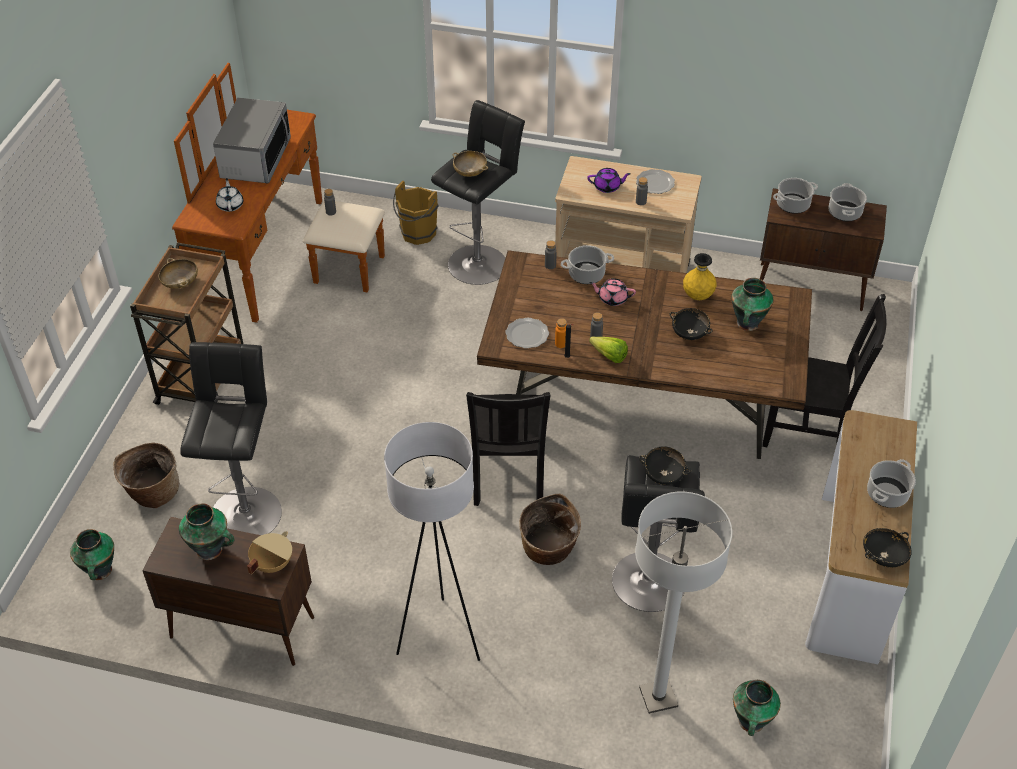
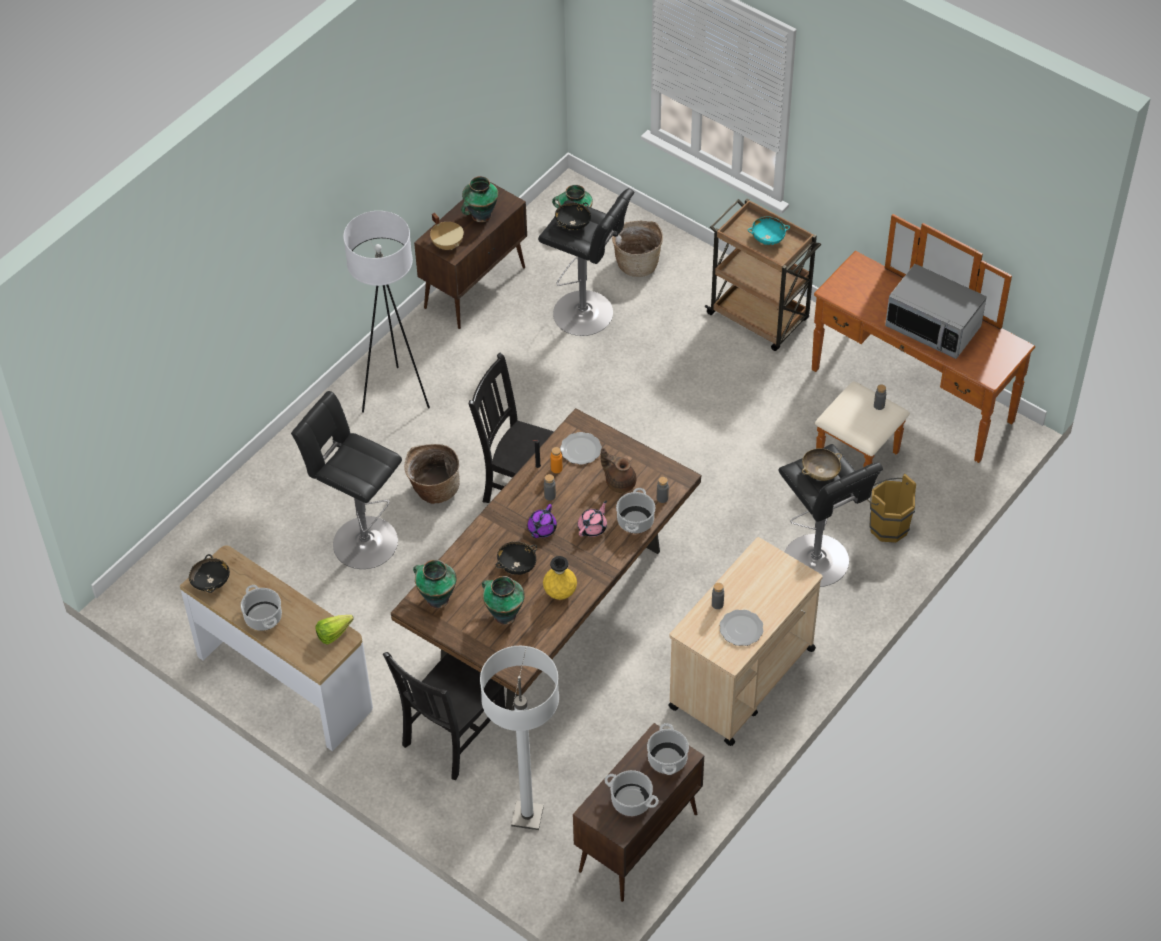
camera: 115 degrees right, 5 degrees up
beige bowl [158,258,198,289] -> turquoise bowl [748,217,790,245]
white teapot [216,178,243,212] -> none
purple teapot [587,168,631,193] -> purple teapot moved to [527,504,557,538]
lettuce [589,337,628,363] -> lettuce moved to [316,615,354,645]
white floor lamp [635,492,732,714] -> white floor lamp moved to [480,646,559,830]
black bowl [639,446,691,485] -> black bowl moved to [555,202,591,230]
vase [733,680,781,736] -> vase moved to [413,560,457,608]
none -> brown teapot [601,448,636,493]

